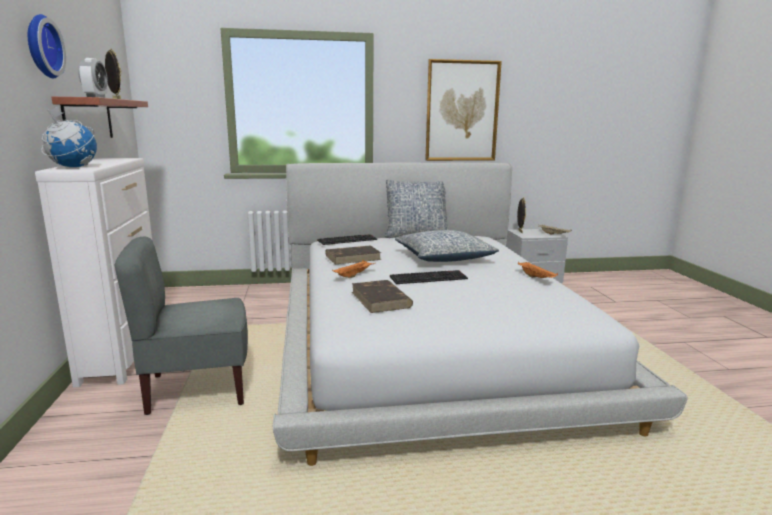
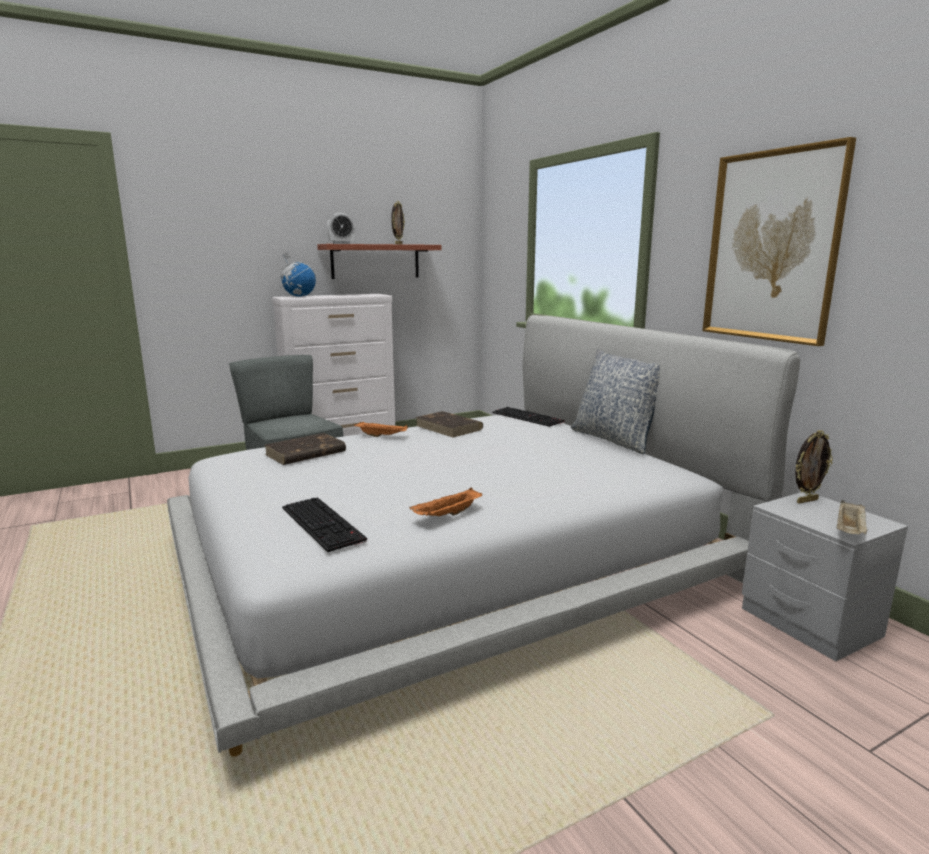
camera: 70 degrees right, 0 degrees up
wall clock [28,14,66,79] -> none
keyboard [390,270,468,284] -> keyboard moved to [282,497,367,552]
pillow [395,230,499,262] -> none

